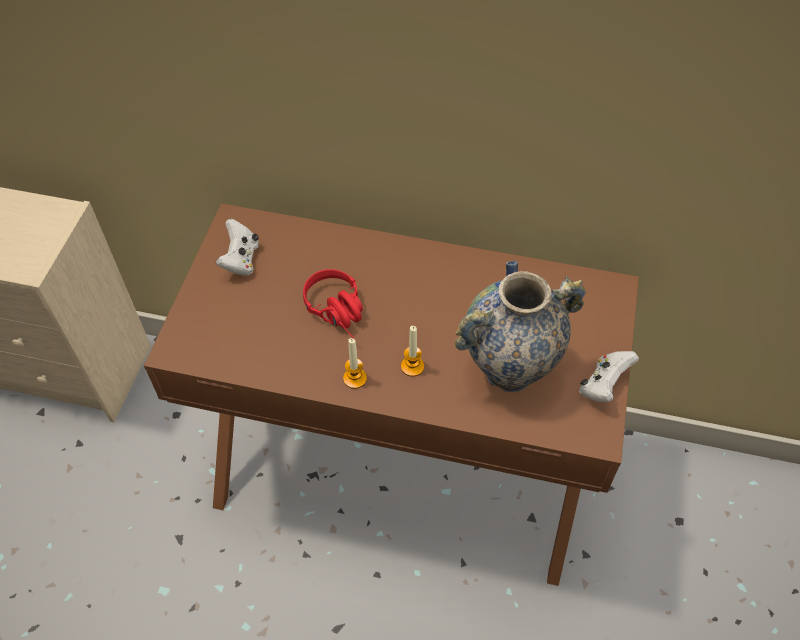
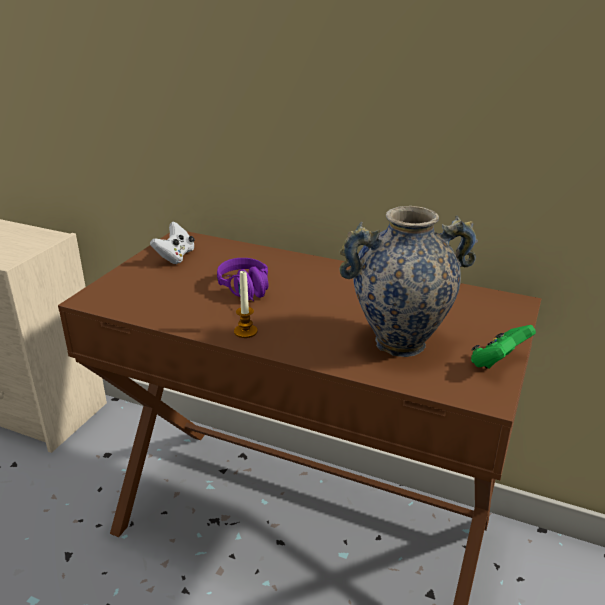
camera: 10 degrees right, 25 degrees down
red headphones [303,269,363,339] -> purple headphones [217,258,268,301]
candle [401,326,424,377] -> none
white game controller [579,351,639,402] -> green game controller [471,325,536,369]

